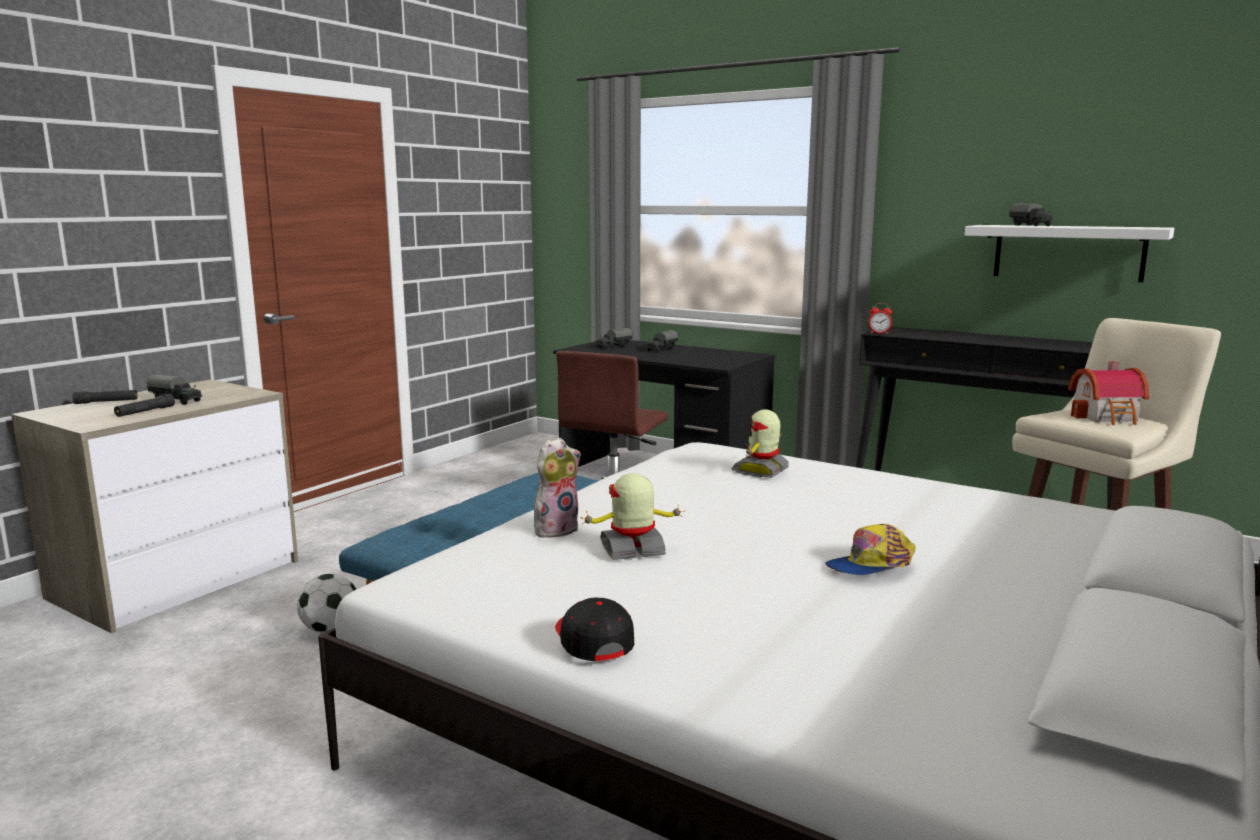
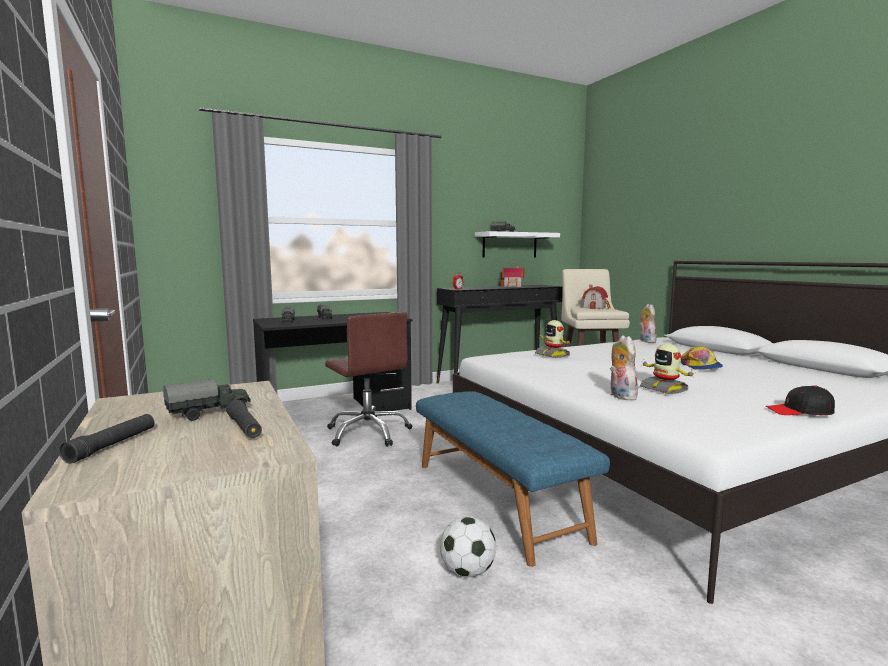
camera: 60 degrees left, 5 degrees down
toy robot [581,473,685,560] -> toy robot turned 45 degrees counterclockwise [640,344,694,394]
none -> toy house [501,266,524,287]
none -> plush toy [639,304,657,343]

